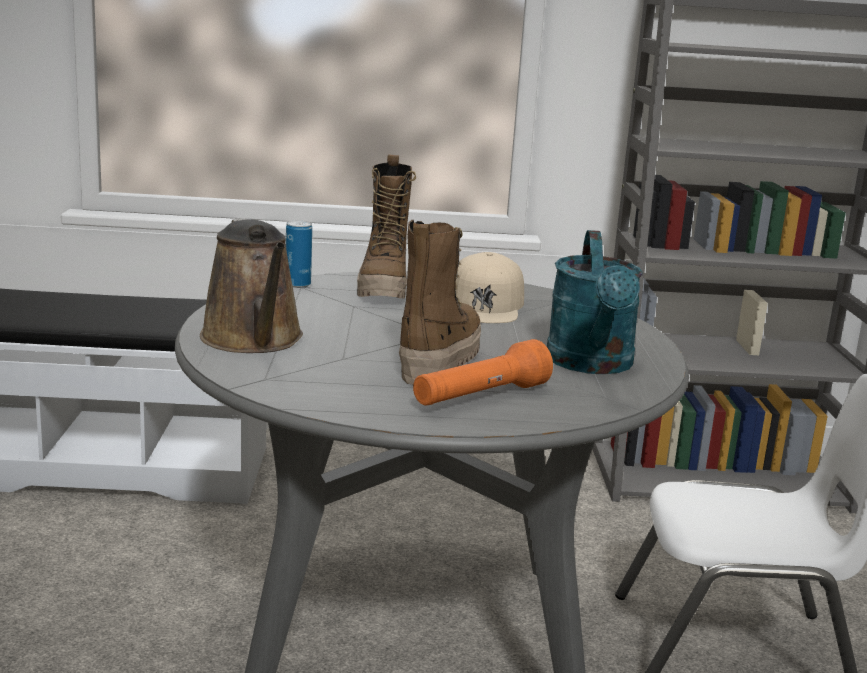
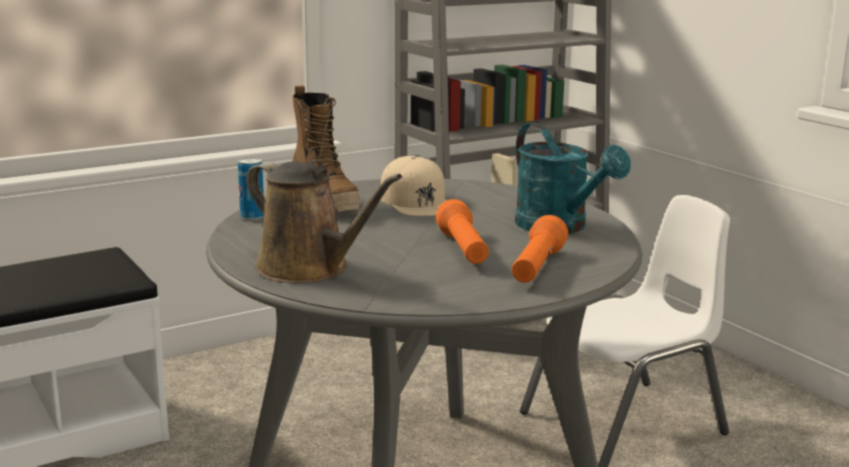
camera: 30 degrees left, 0 degrees up
boot [399,220,481,385] -> orange flashlight [436,199,489,264]

